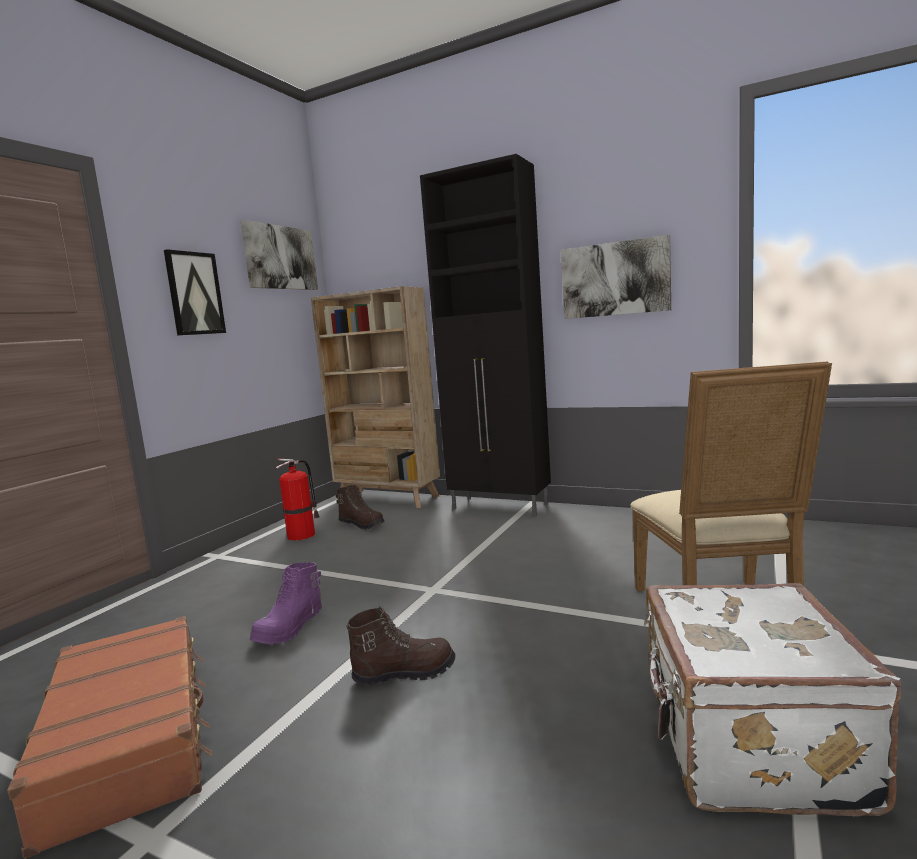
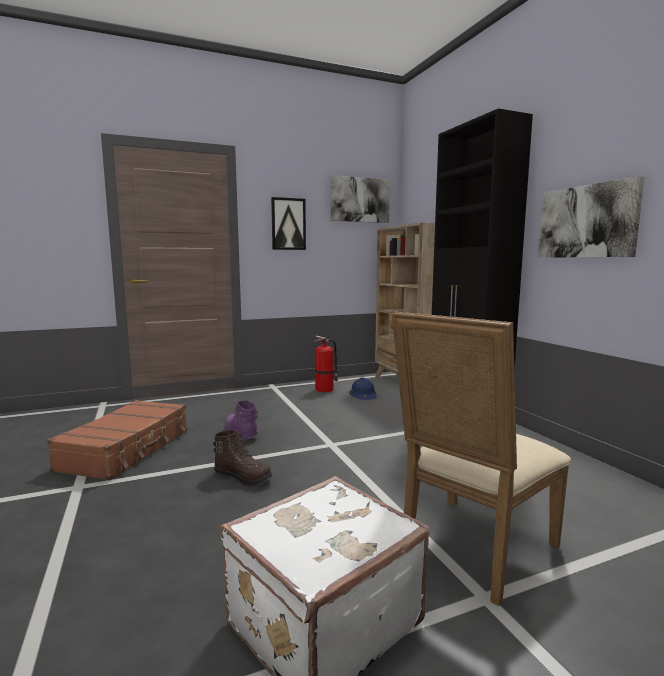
camera: 40 degrees right, 0 degrees up
purple boot [250,562,322,644] -> purple boot turned 75 degrees clockwise [225,401,258,439]
brown boot [336,485,385,530] -> blue hard hat [349,378,377,400]

